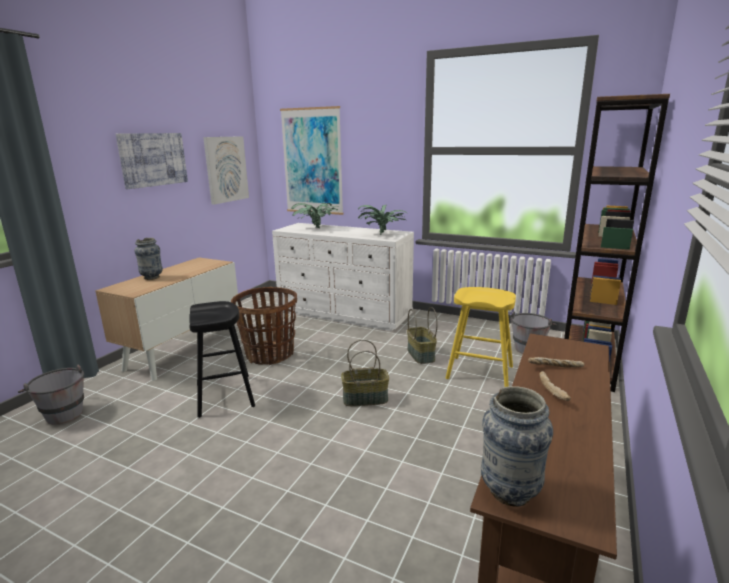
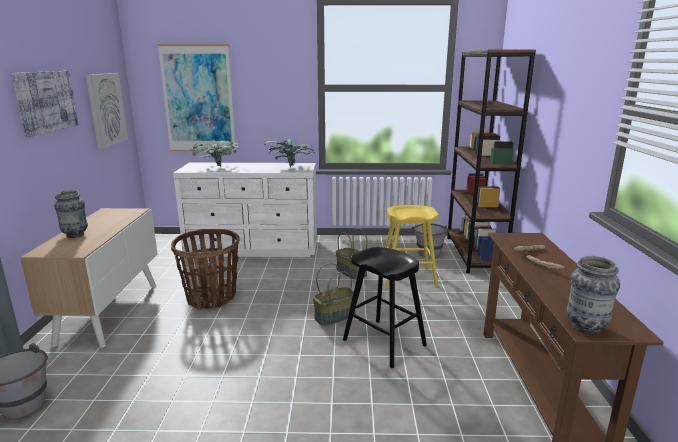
camera: 25 degrees left, 0 degrees up
black stool [189,301,255,418] -> black stool moved to [343,247,427,368]

